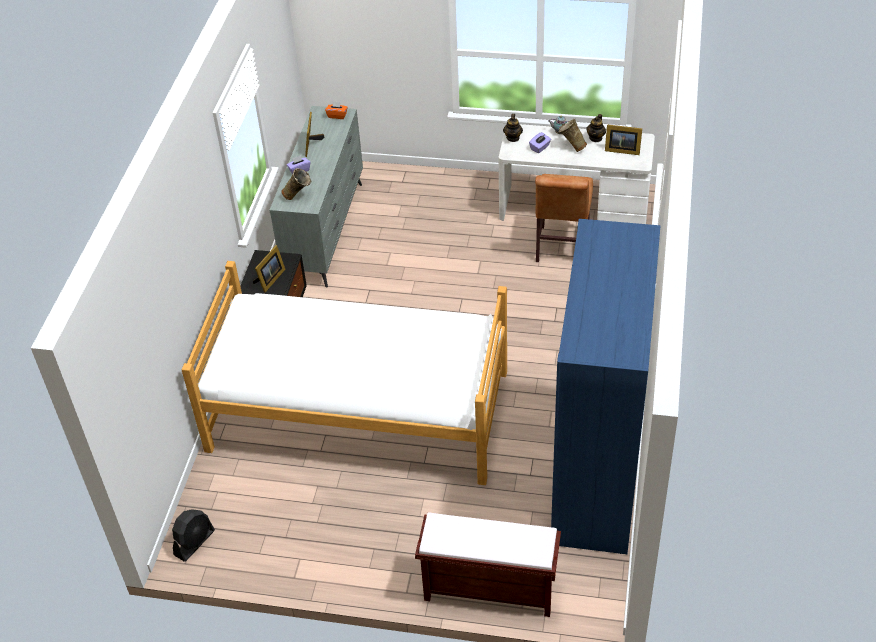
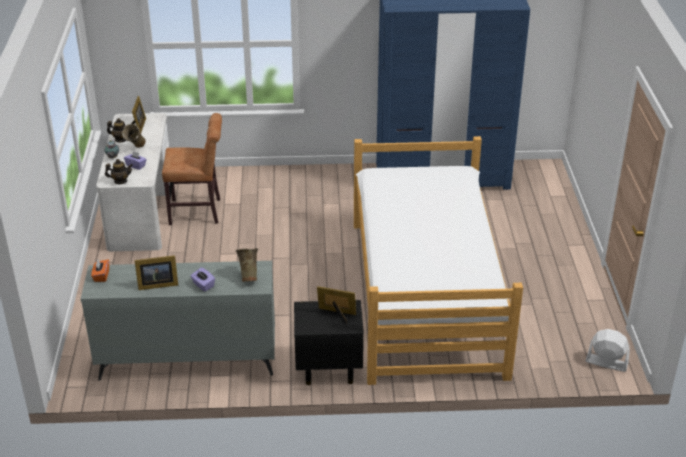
camera: 105 degrees left, 10 degrees down
black fan [172,509,215,562] -> white fan [586,329,630,372]
brown bench [415,512,561,617] -> none

